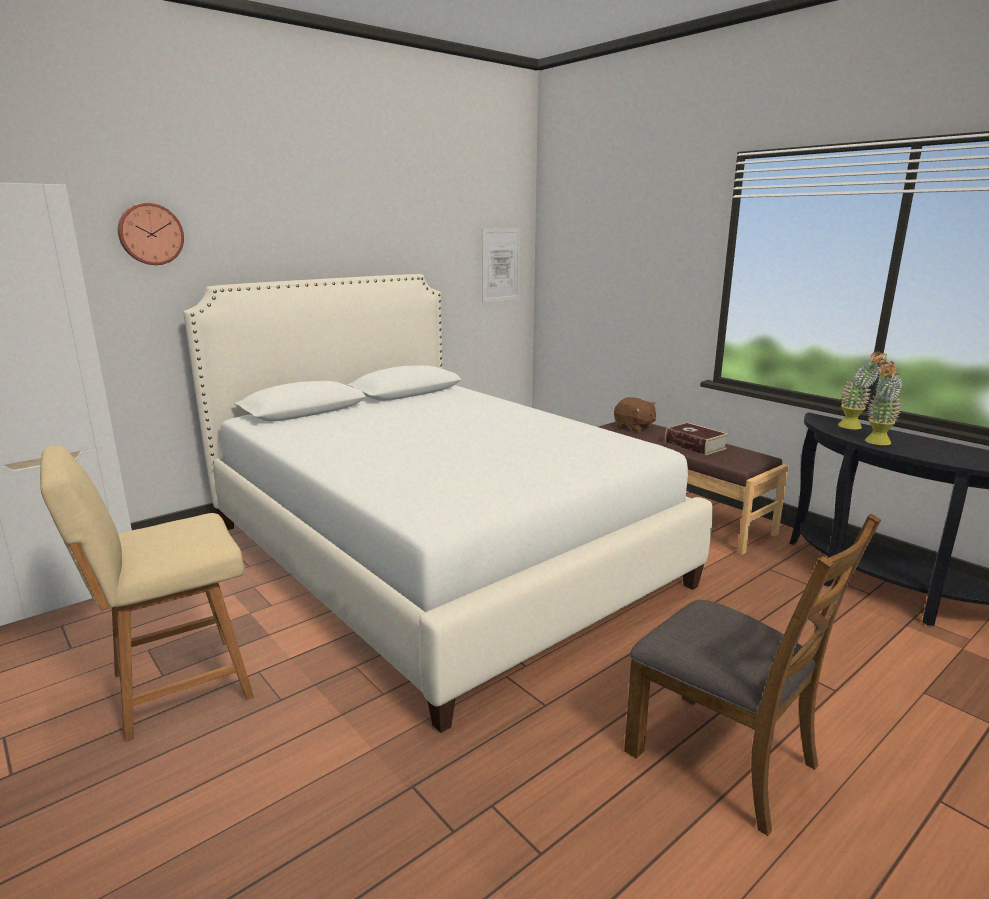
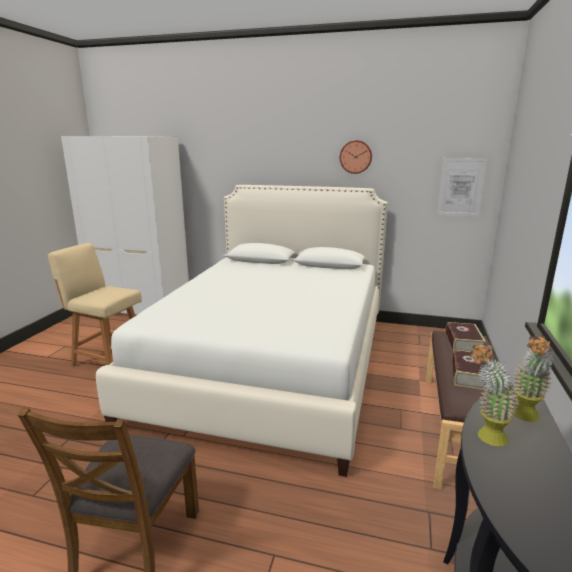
camera: 55 degrees right, 0 degrees up
wall clock [118,203,184,265] -> wall clock moved to [340,140,372,174]
brown plush toy [614,397,656,432] -> book [446,322,486,353]

